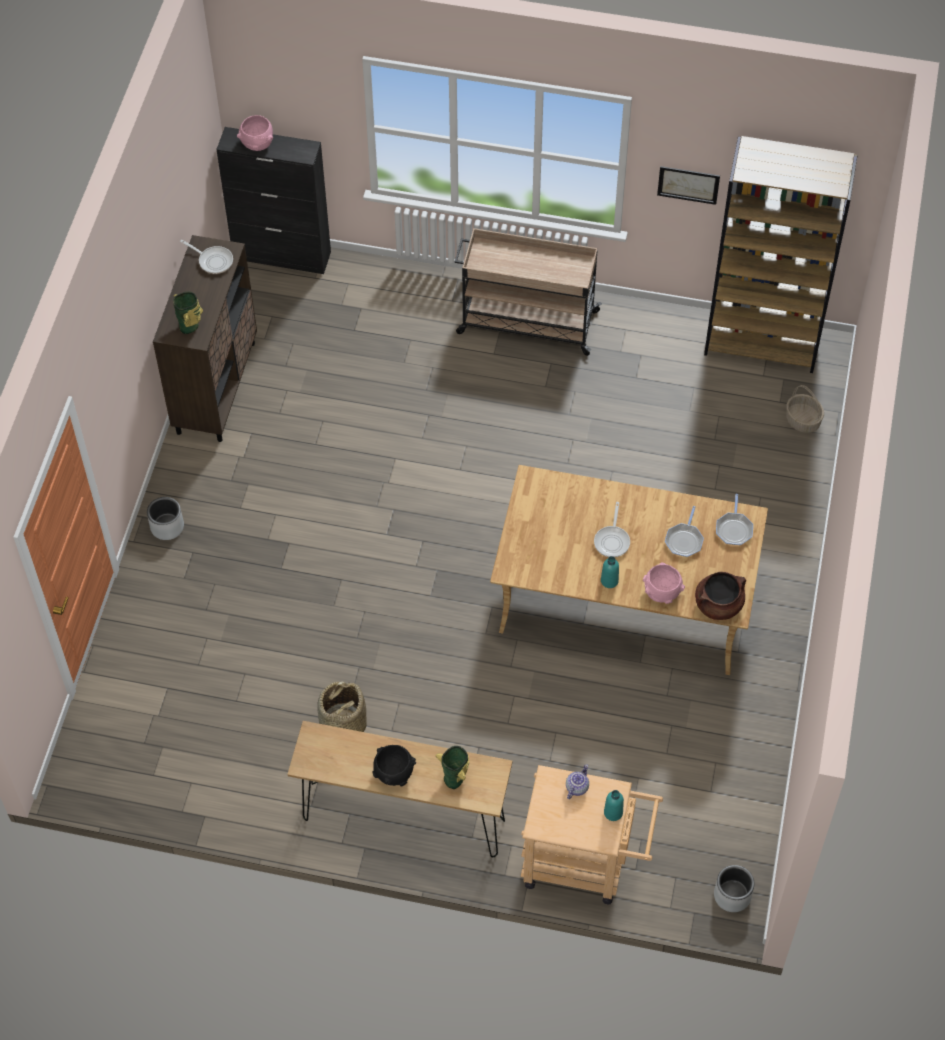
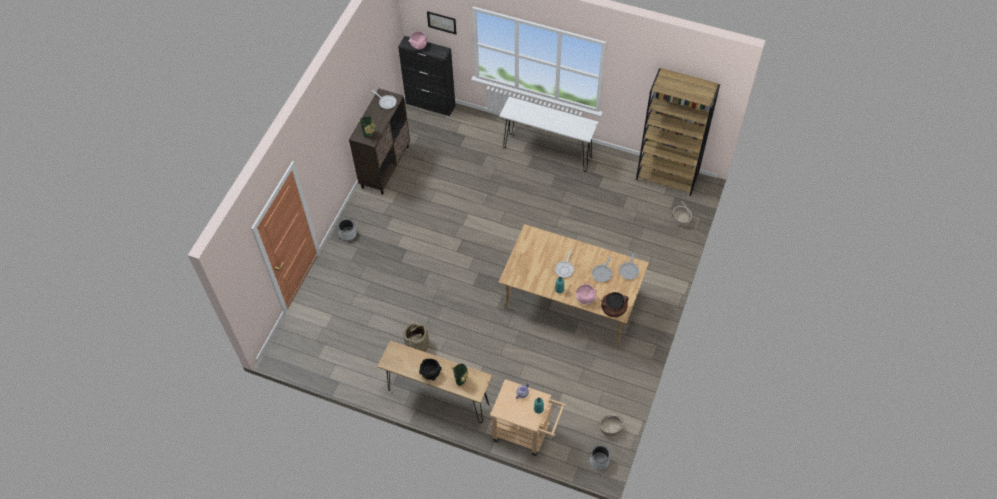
camera: 10 degrees right, 0 degrees up
beige cart [455,228,602,356] -> white console table [499,97,599,172]
picture [657,166,720,205] -> picture moved to [427,11,456,34]
none -> basket [599,414,623,436]

